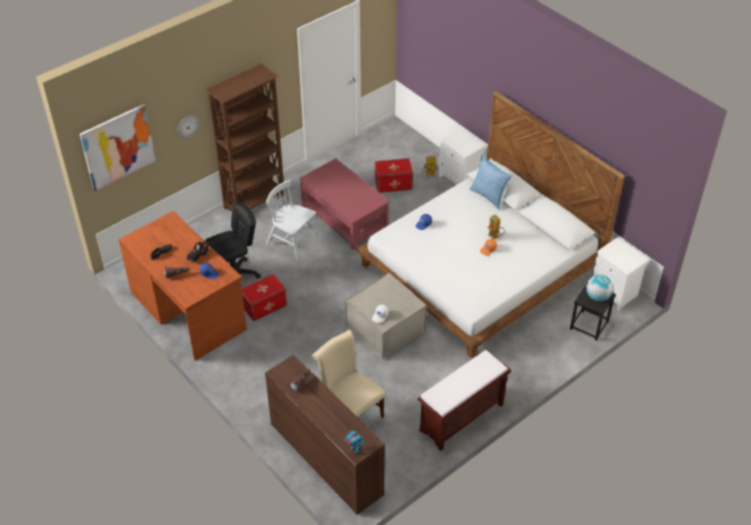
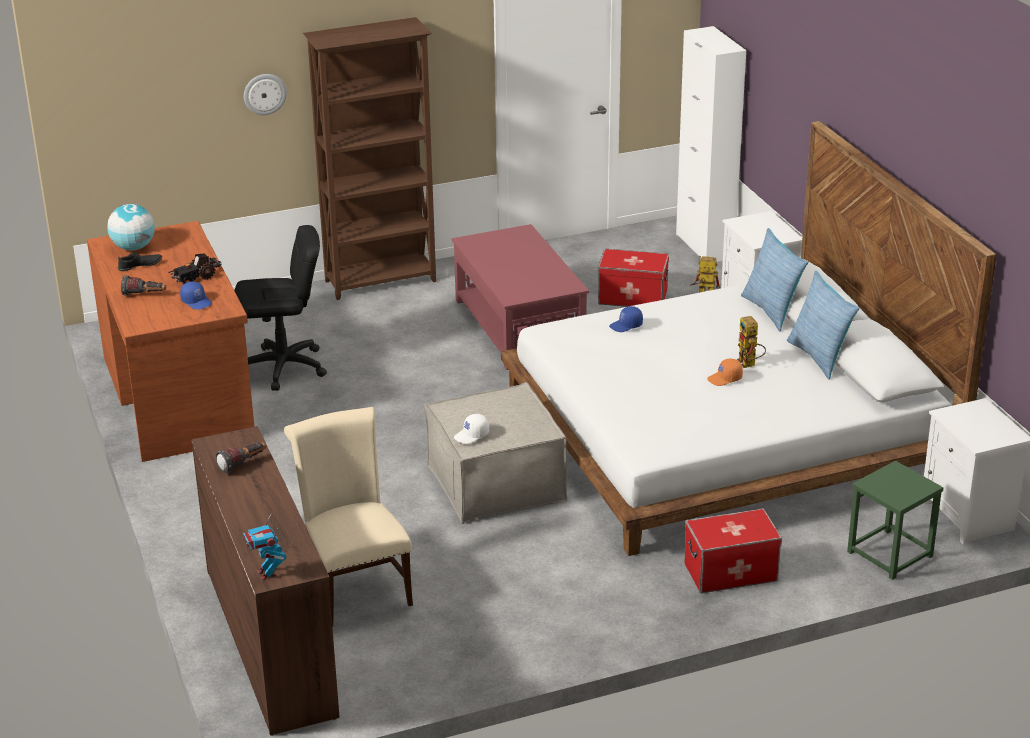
camera: 20 degrees right, 15 degrees down
picture [80,104,156,191] -> none
storage box [242,273,287,321] -> storage box moved to [684,508,782,593]
white chair [266,180,319,260] -> none
brown bench [417,350,511,451] -> none
black stool [570,282,616,341] -> green stool [847,461,943,580]
globe [586,275,613,301] -> globe moved to [107,204,155,251]
none -> white cabinet [676,26,746,262]
none -> pillow [787,271,860,380]

